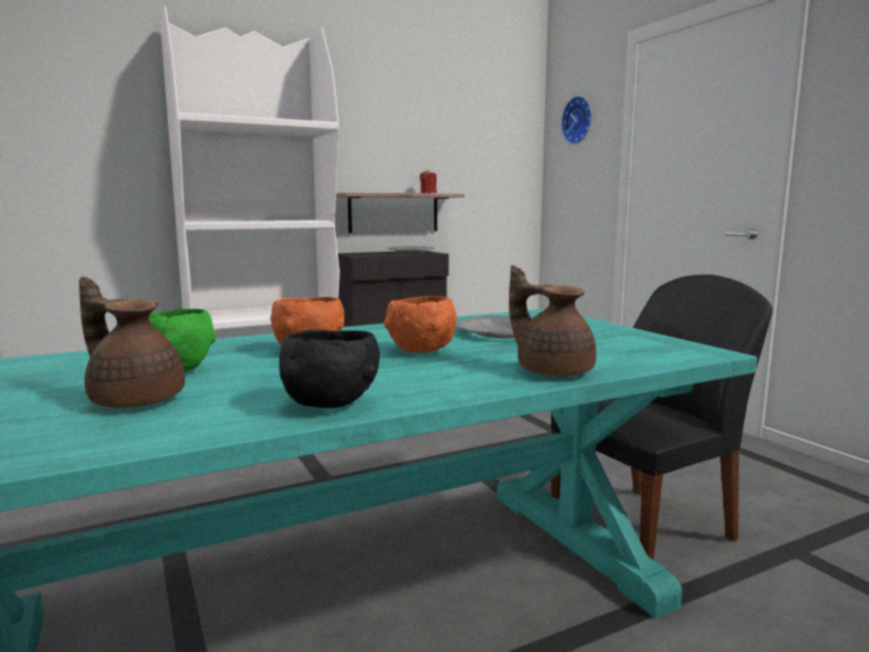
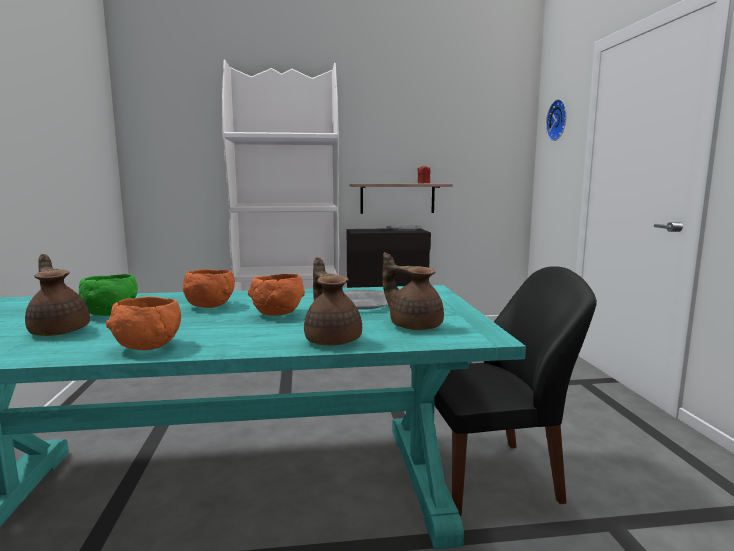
camera: 20 degrees right, 0 degrees up
black bowl [279,330,380,408] -> orange bowl [106,297,181,350]
none -> brown teapot [383,252,444,330]

